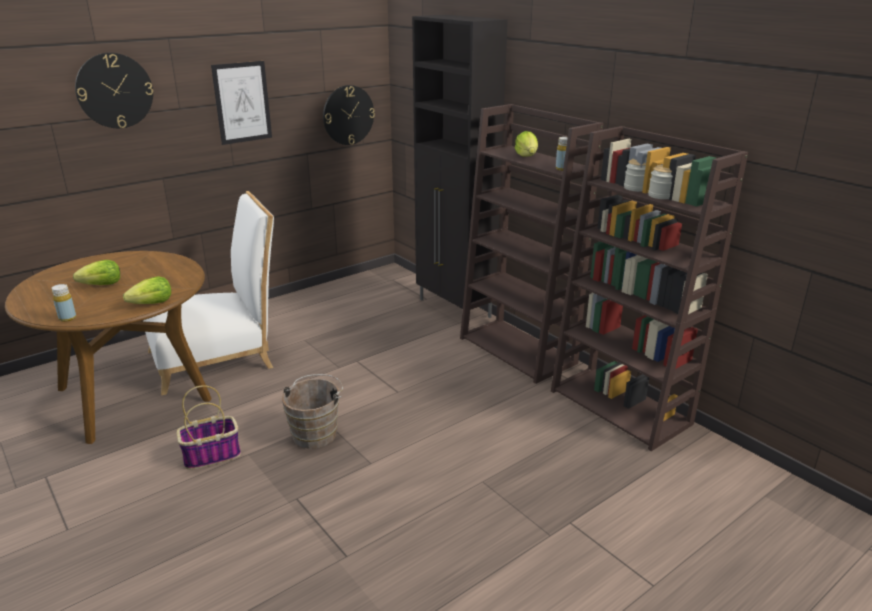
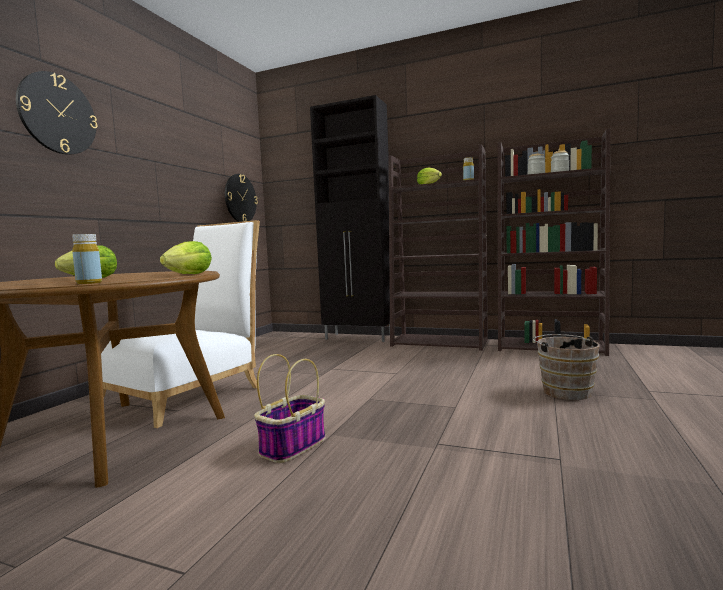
camera: 30 degrees left, 20 degrees down
picture [211,61,272,145] -> none
brown bucket [282,374,343,449] -> brown bucket moved to [533,334,600,400]

